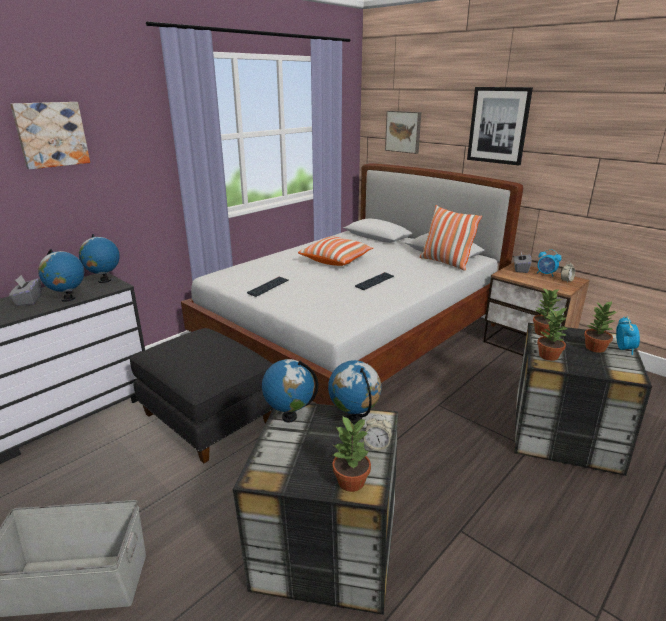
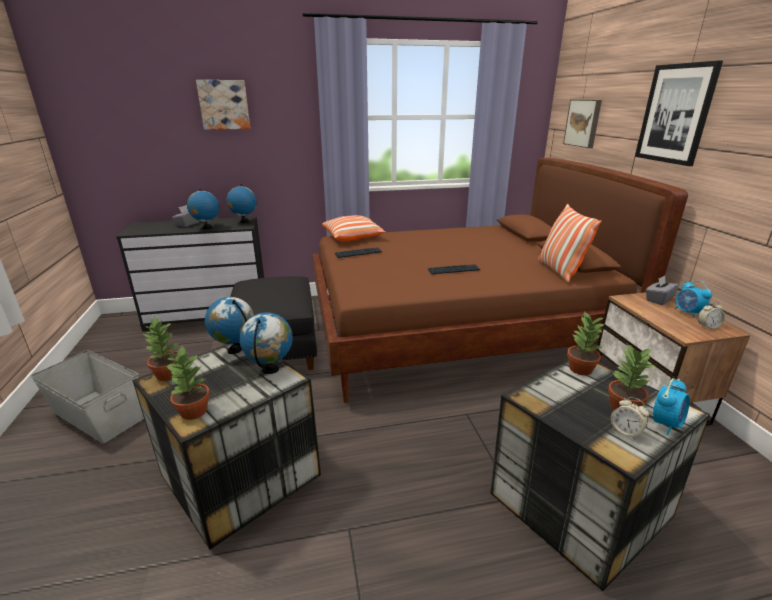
camera: 35 degrees right, 0 degrees up
white bed [181,163,523,406] -> brown bed [313,158,688,403]
pillow [298,237,373,266] -> pillow moved to [322,215,386,241]
alarm clock [363,415,392,451] -> alarm clock moved to [611,397,649,440]
potted plant [537,307,567,361] -> potted plant moved to [142,316,179,381]

